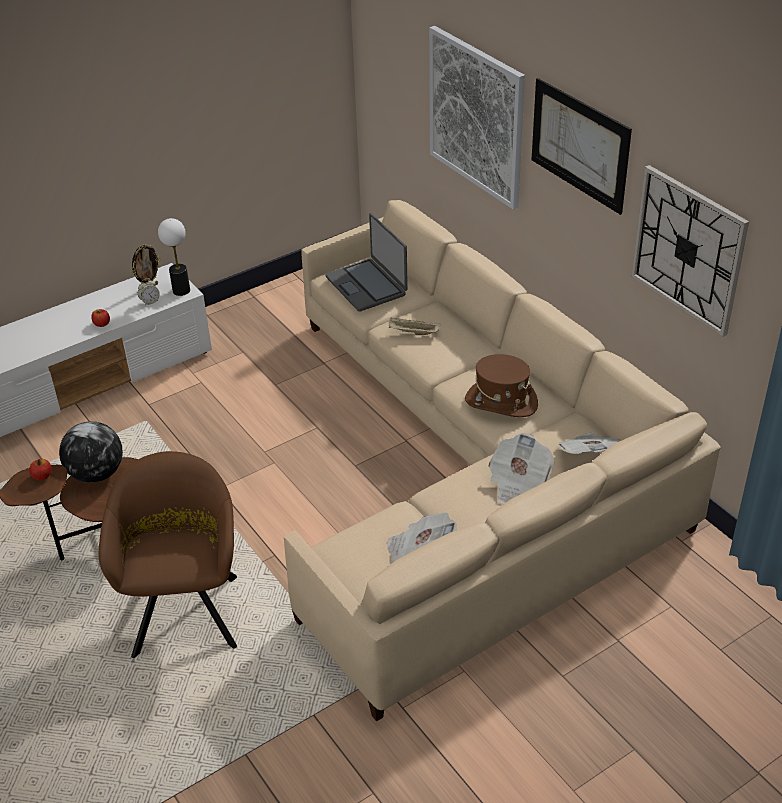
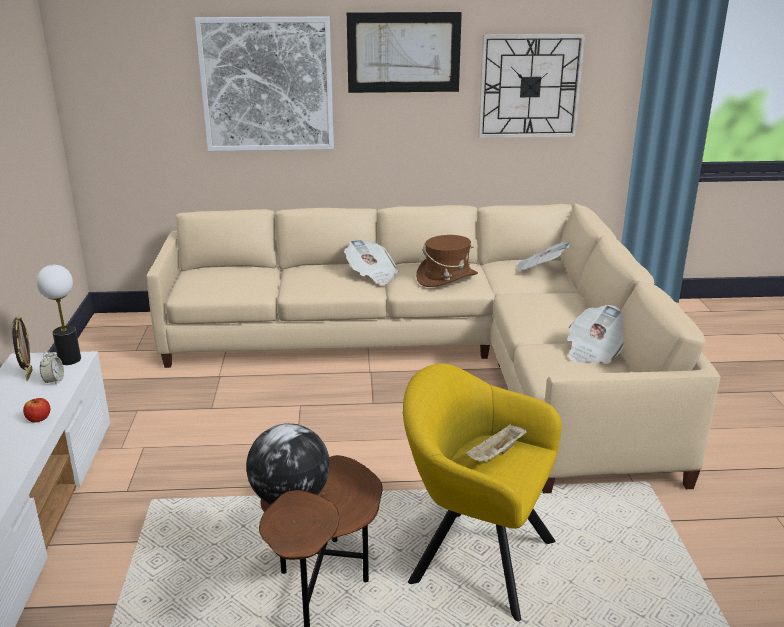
camera: 60 degrees left, 15 degrees down
apple [29,459,52,480] -> none
brown armchair [99,451,237,658] -> yellow armchair [403,363,562,621]
laptop [325,213,408,312] -> none
beige tray [388,317,440,335] -> beige tray moved to [466,424,527,463]
newspaper [489,433,554,505] -> newspaper moved to [344,239,399,285]

